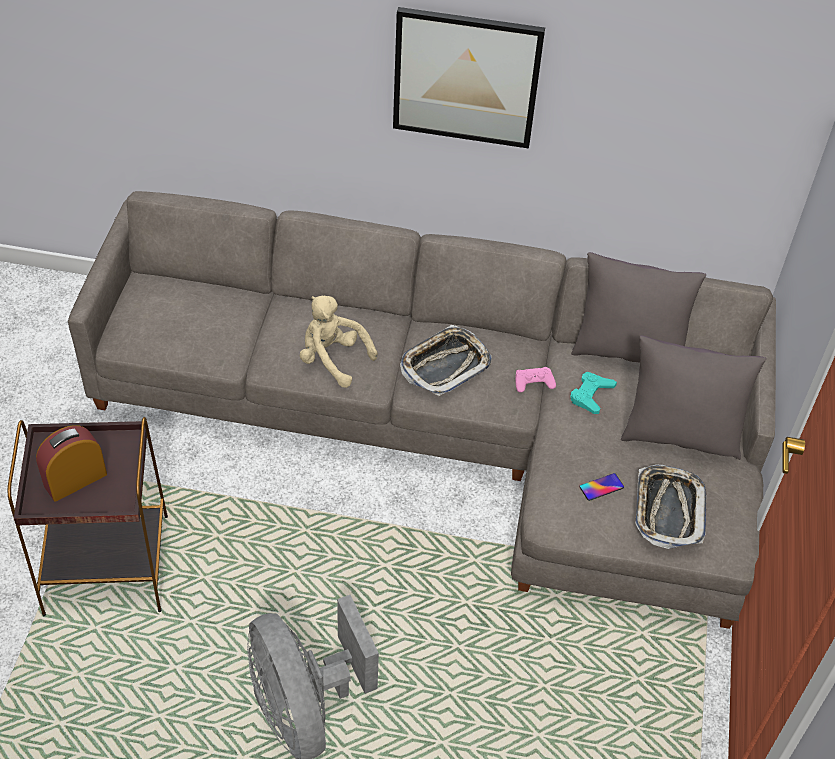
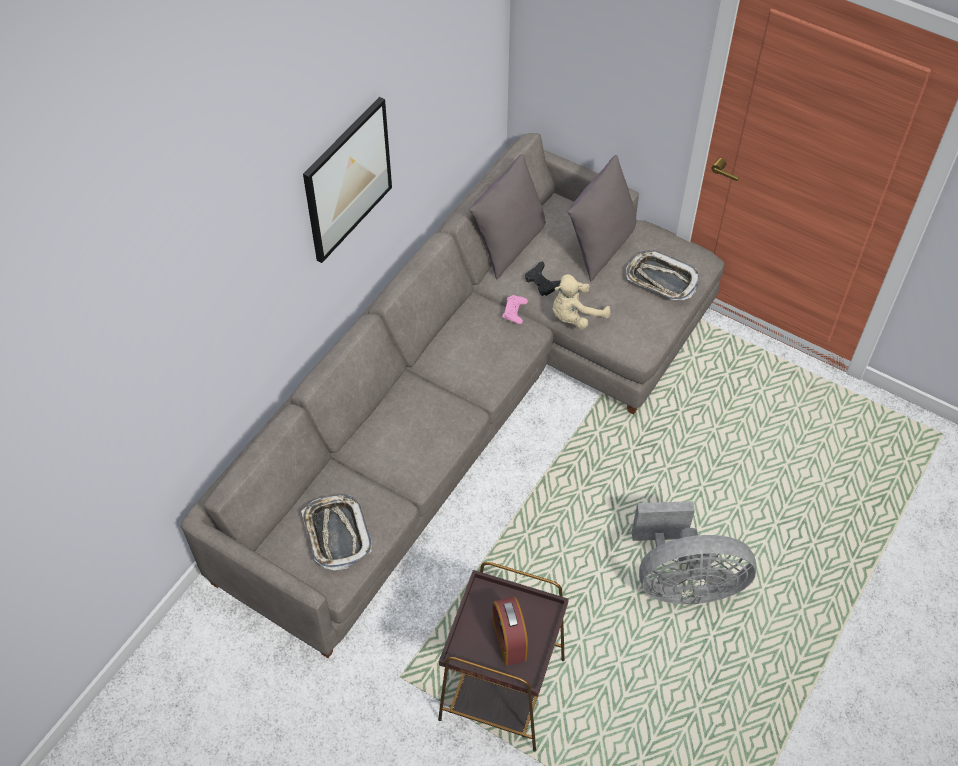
camera: 65 degrees left, 5 degrees up
beige plush toy [300,295,378,388] -> beige plush toy moved to [553,274,611,330]
tray [400,325,492,396] -> tray moved to [301,495,372,571]
turquoise game controller [571,372,617,414] -> black game controller [525,261,561,296]
phone [579,473,624,501] -> none

